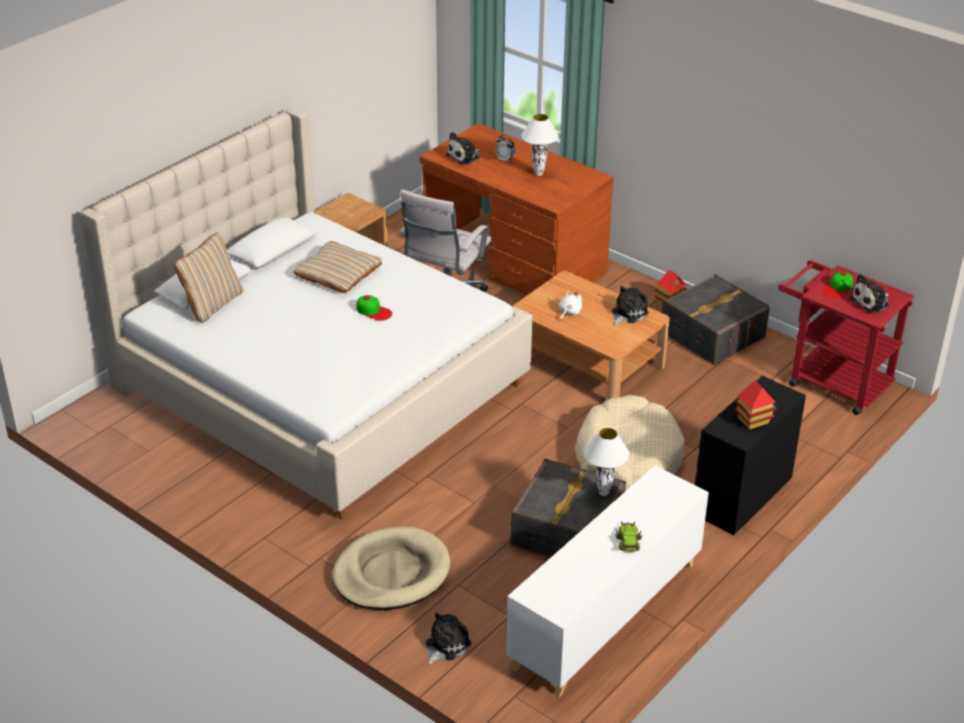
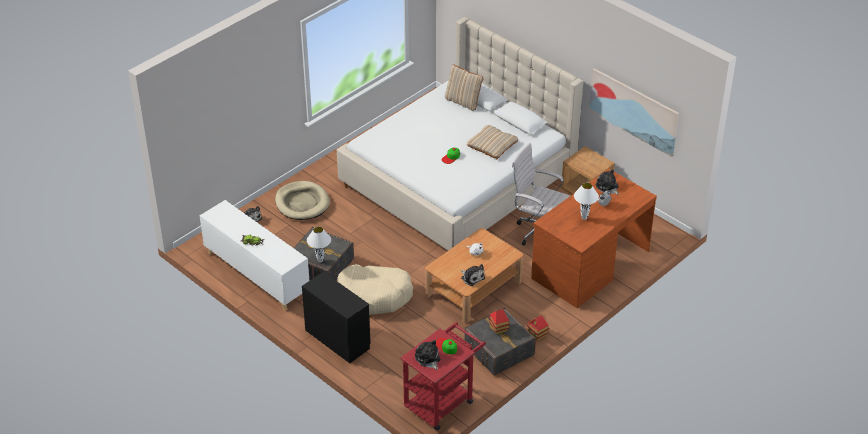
camera: 95 degrees right, 5 degrees up
toy house [735,380,776,429] -> toy house moved to [489,309,510,334]
none -> picture [589,68,679,157]

